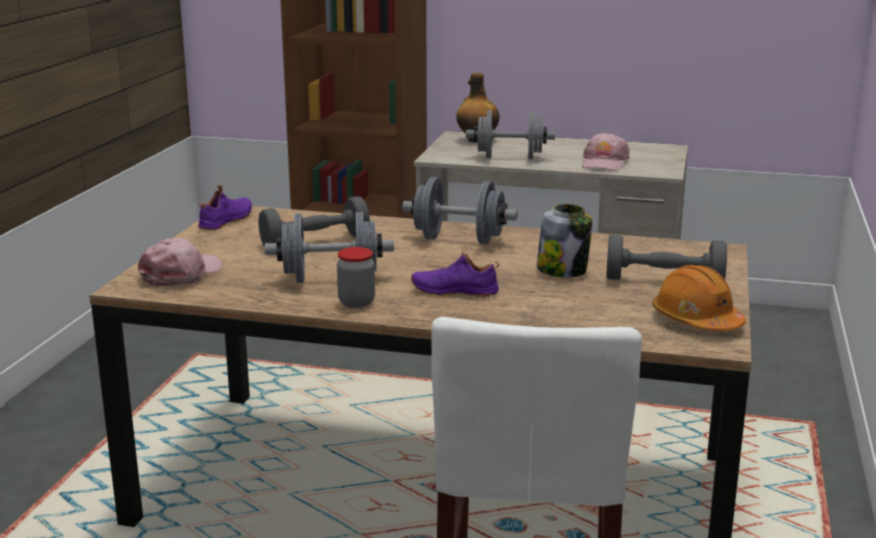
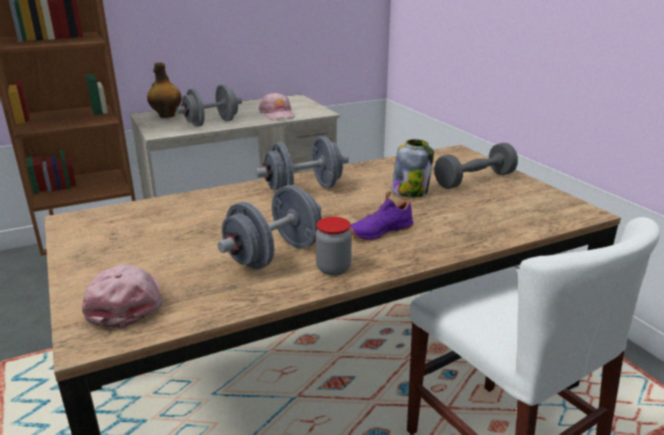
camera: 40 degrees left, 5 degrees up
purple shoe [198,185,252,230] -> none
grey dumbbell [259,196,370,247] -> none
orange hard hat [653,265,746,331] -> none

